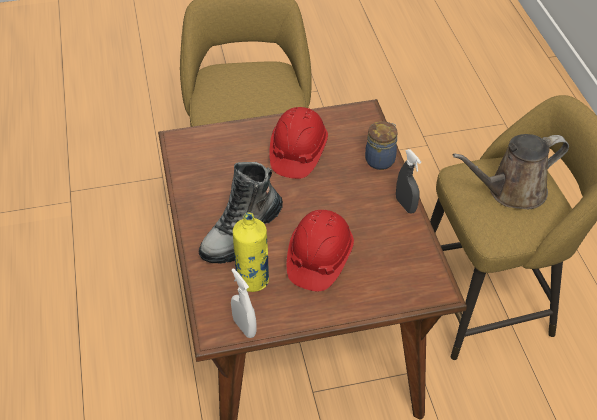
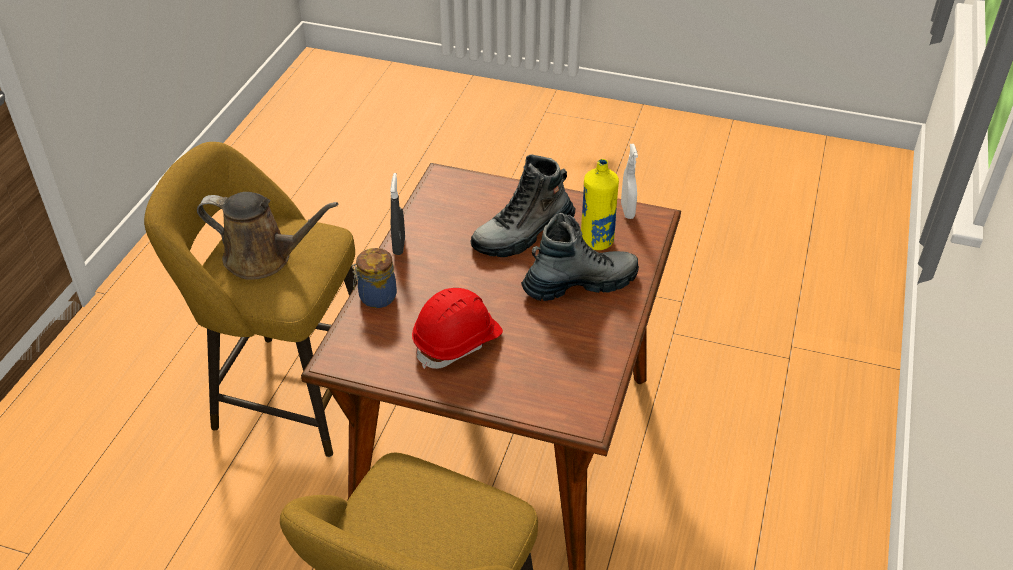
camera: 150 degrees left, 5 degrees down
red hard hat [287,210,354,291] -> boot [470,155,575,257]

